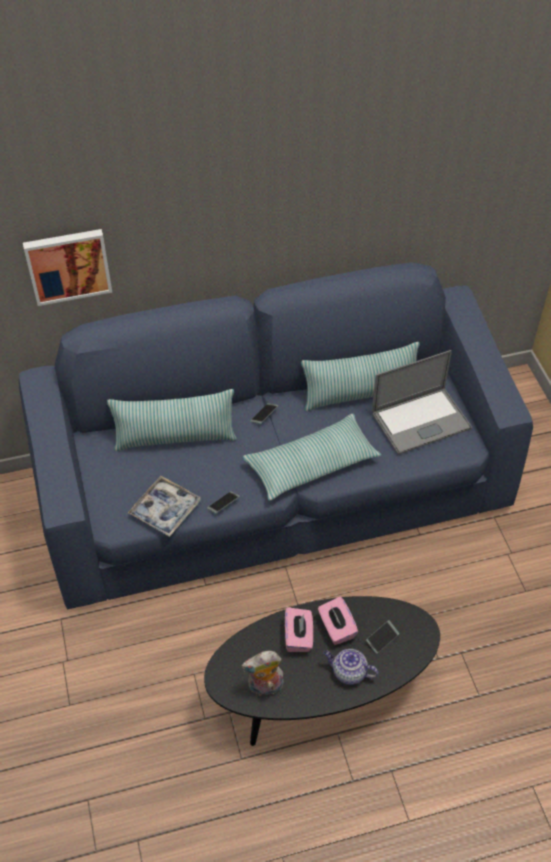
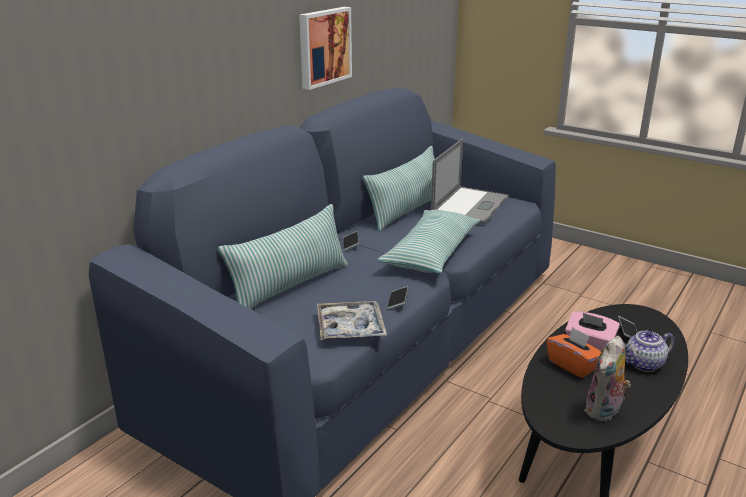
camera: 40 degrees left, 25 degrees down
picture [23,229,112,306] -> picture moved to [299,7,352,90]
pink tissue box [285,607,313,652] -> orange tissue box [547,327,601,378]

